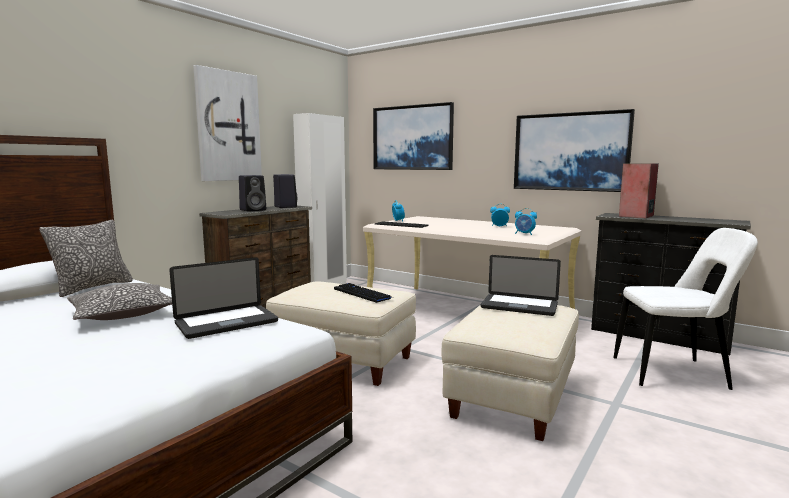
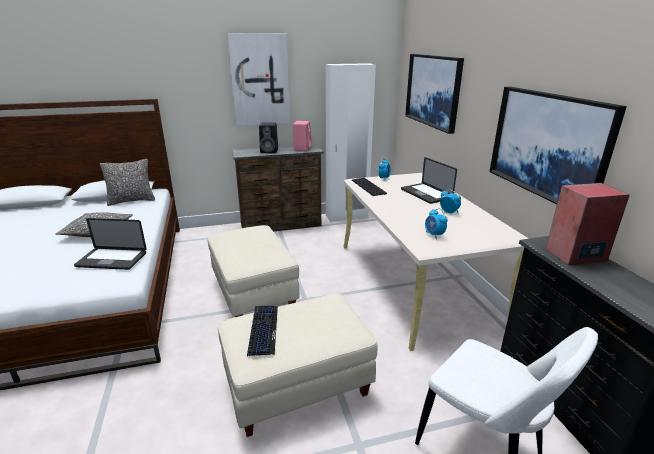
camera: 40 degrees right, 15 degrees up
black speaker [273,174,297,208] -> pink speaker [293,121,311,151]
keyboard [334,283,391,303] -> keyboard moved to [247,305,278,357]
laptop [481,255,561,316] -> laptop moved to [401,157,457,204]

